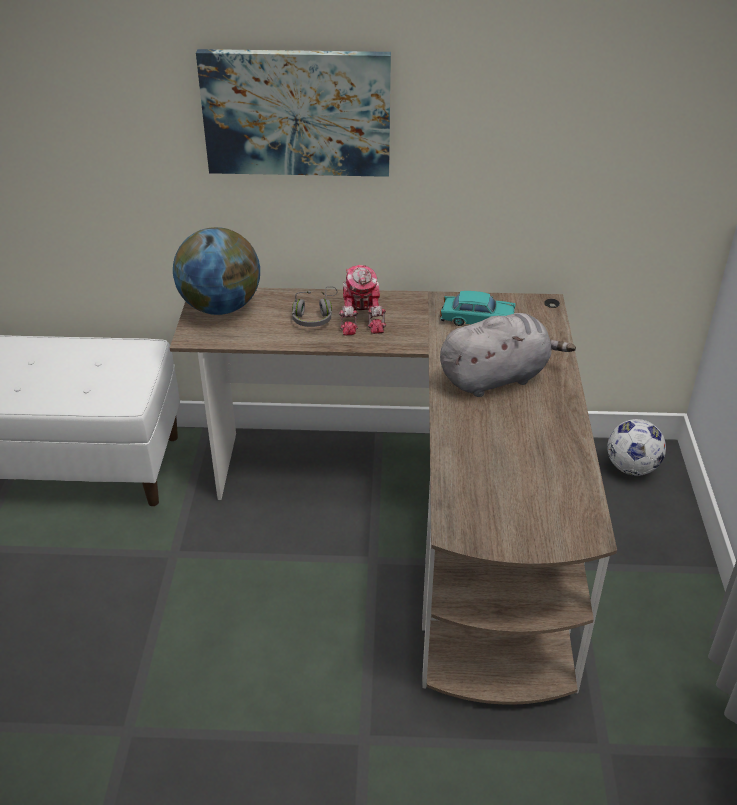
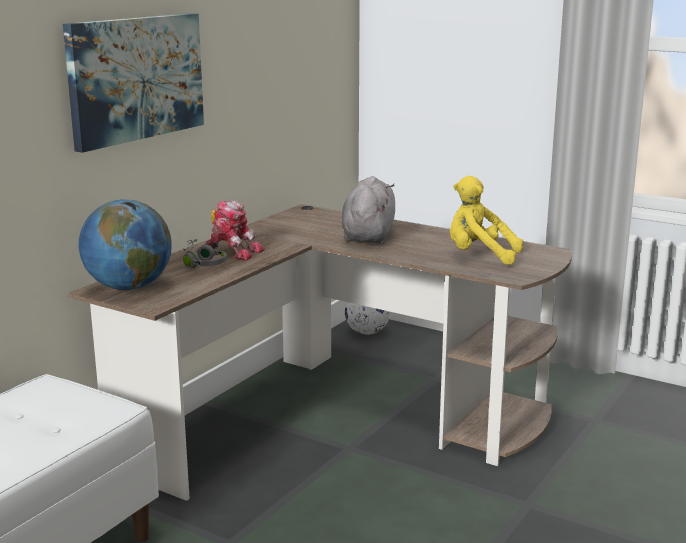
camera: 60 degrees left, 20 degrees down
turquoise toy car [440,291,516,326] -> none
none -> yellow plush toy [450,176,523,265]

